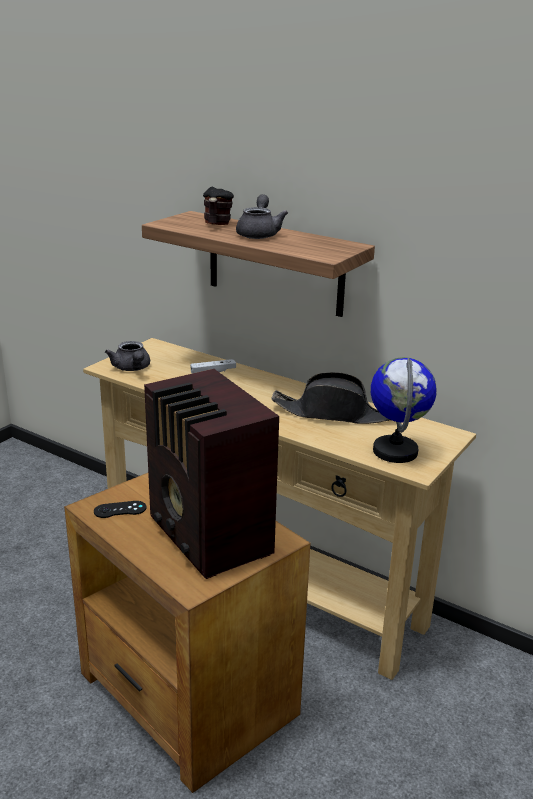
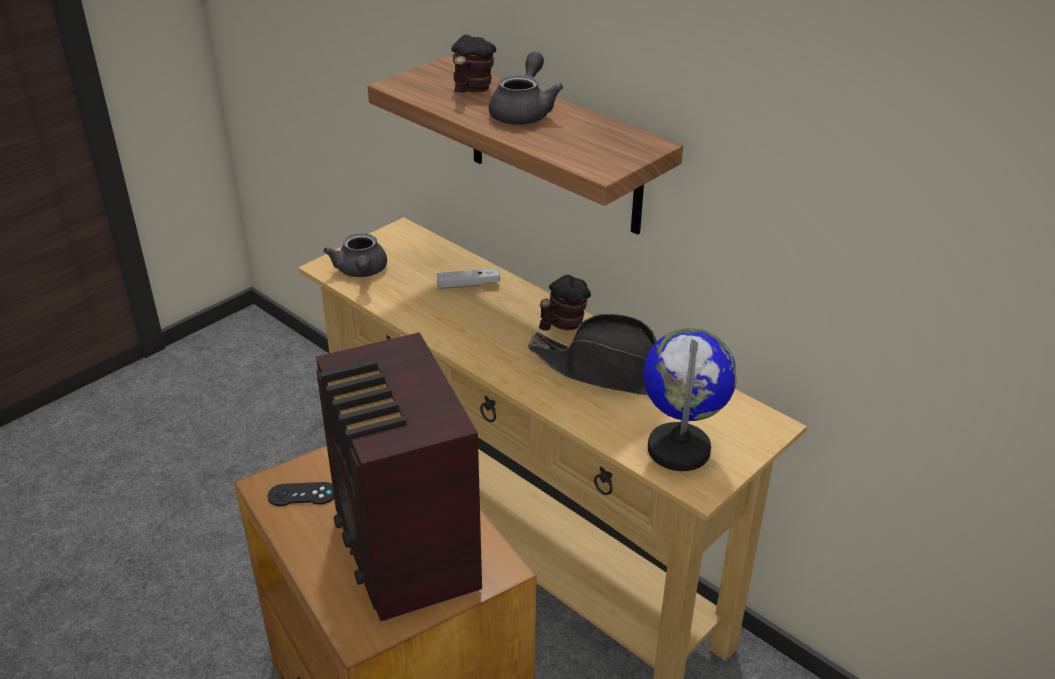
camera: 10 degrees right, 10 degrees up
none -> mug [539,275,591,330]

